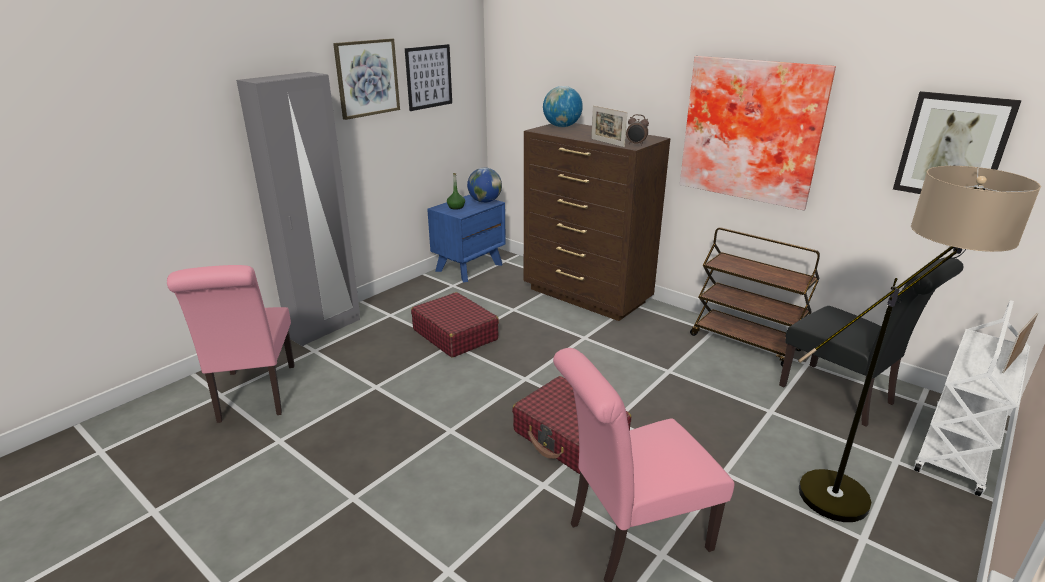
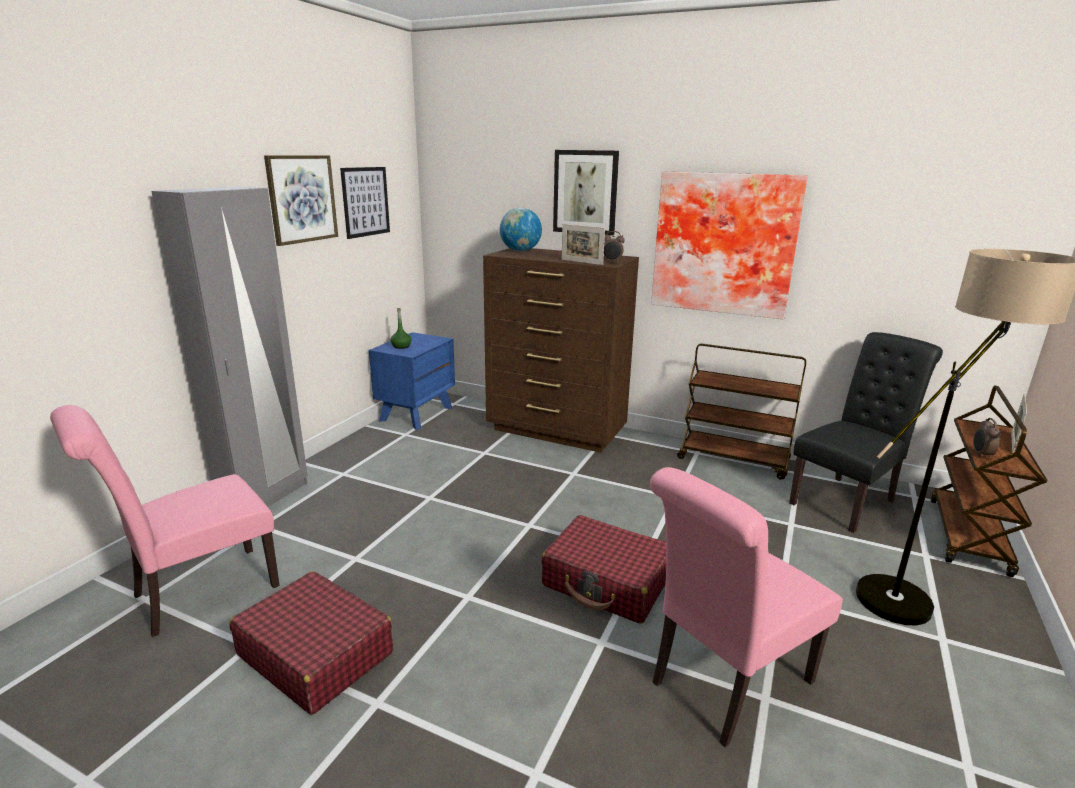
camera: 15 degrees left, 5 degrees down
pink chair [167,265,295,423] -> pink chair turned 75 degrees clockwise [50,405,280,637]
red suitcase [411,292,499,358] -> red suitcase moved to [229,571,393,715]
globe [467,168,502,203] -> none
black chair [779,257,963,427] -> black chair turned 75 degrees counterclockwise [789,332,943,533]
picture [893,91,1022,194] -> picture moved to [553,150,619,236]
white cart [914,300,1030,496] -> brown cart [930,386,1047,577]
none -> alarm clock [973,418,1001,459]

